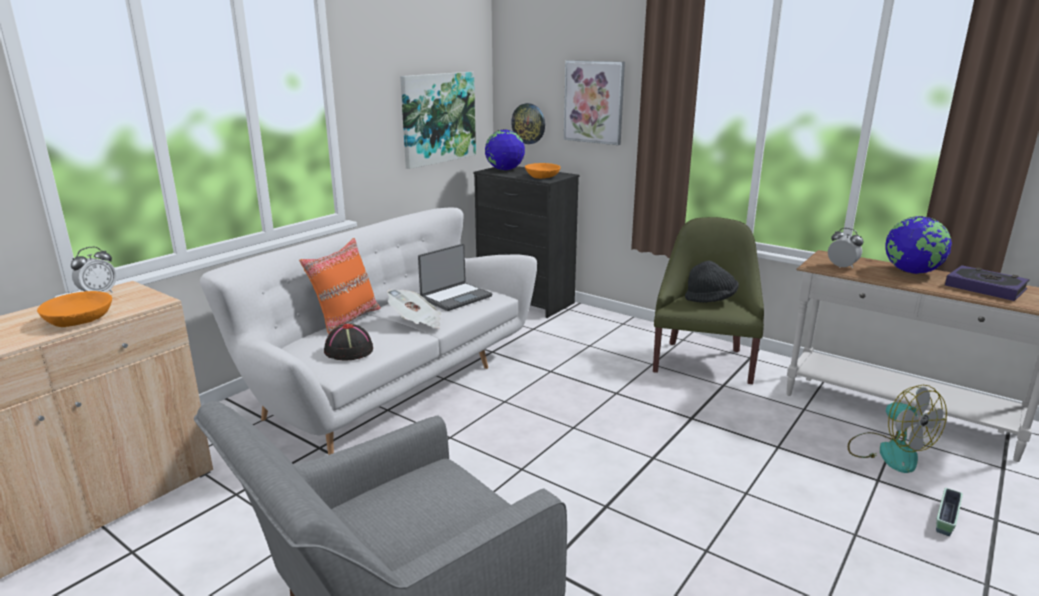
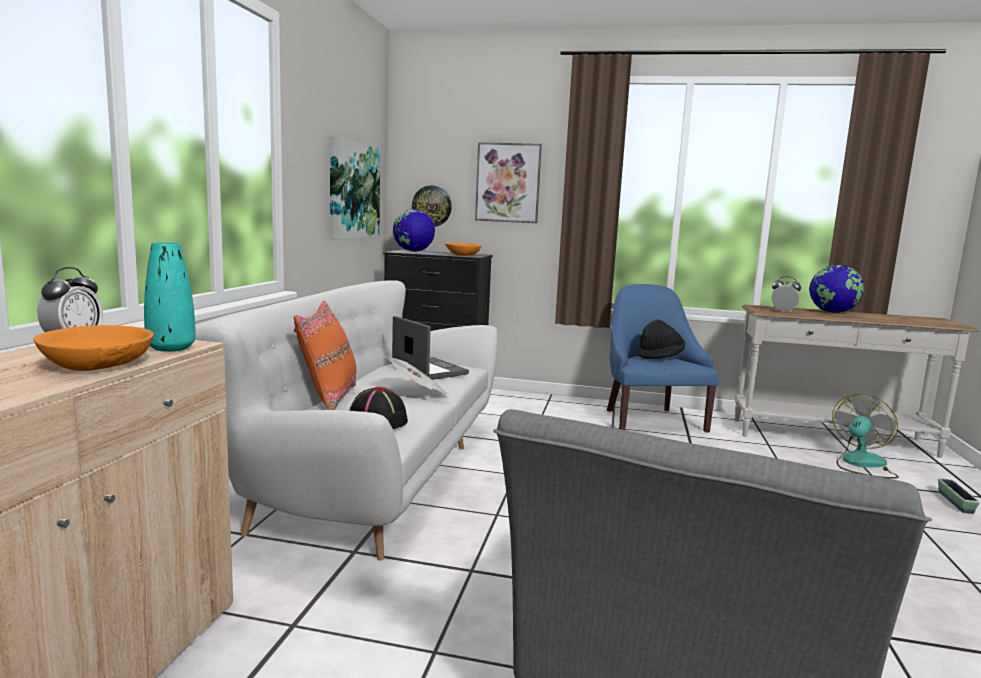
camera: 25 degrees left, 10 degrees down
laptop [418,244,492,311] -> laptop turned 60 degrees counterclockwise [392,316,469,380]
green armchair [653,217,764,384] -> blue armchair [607,284,719,432]
fan [848,385,947,473] -> fan turned 90 degrees counterclockwise [832,394,899,479]
book [945,265,1030,301] -> none
none -> turquoise vase [144,242,196,352]

